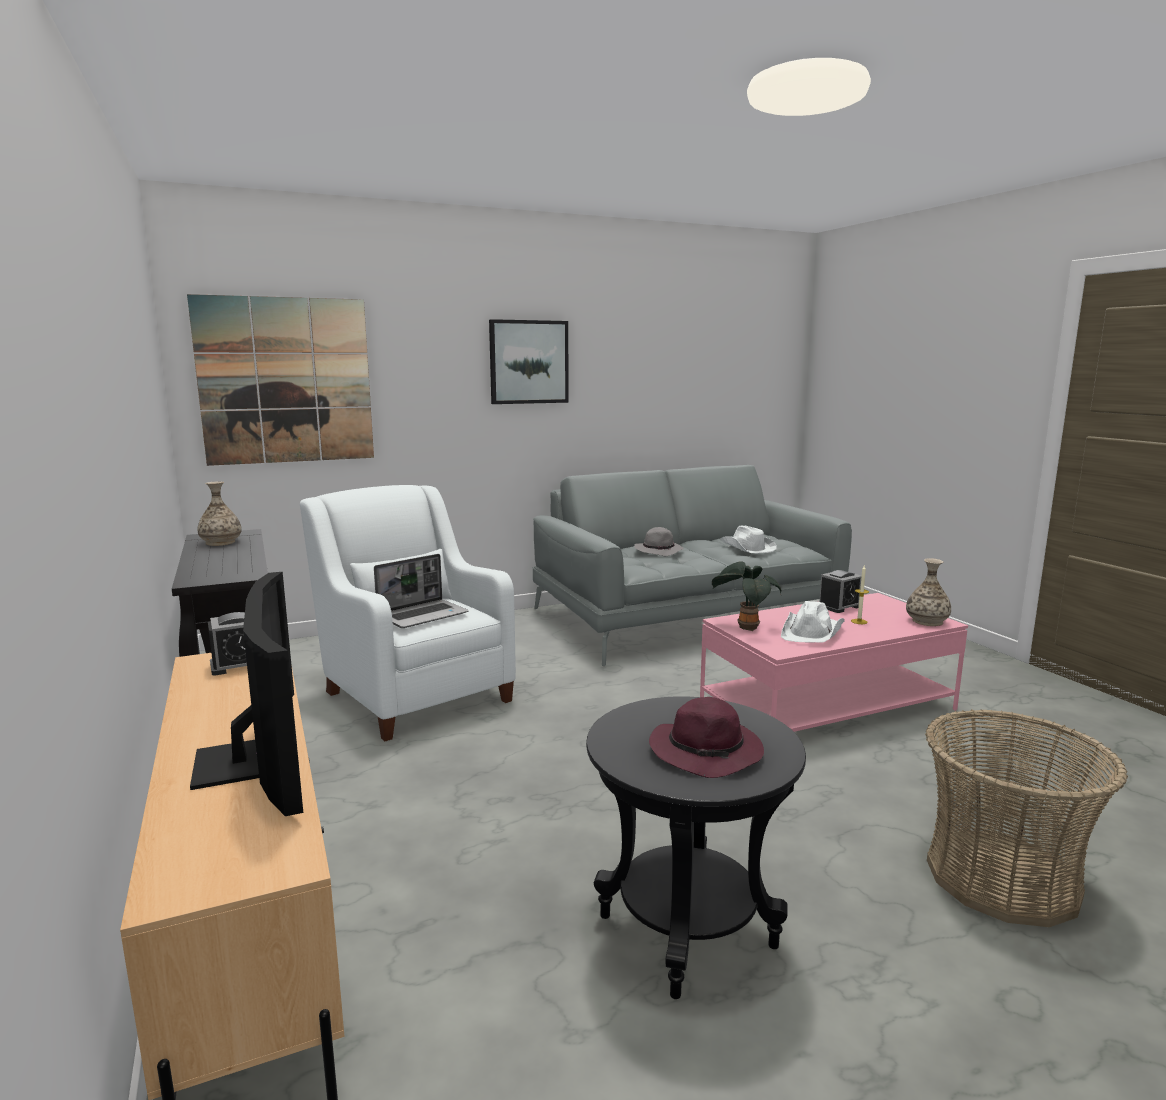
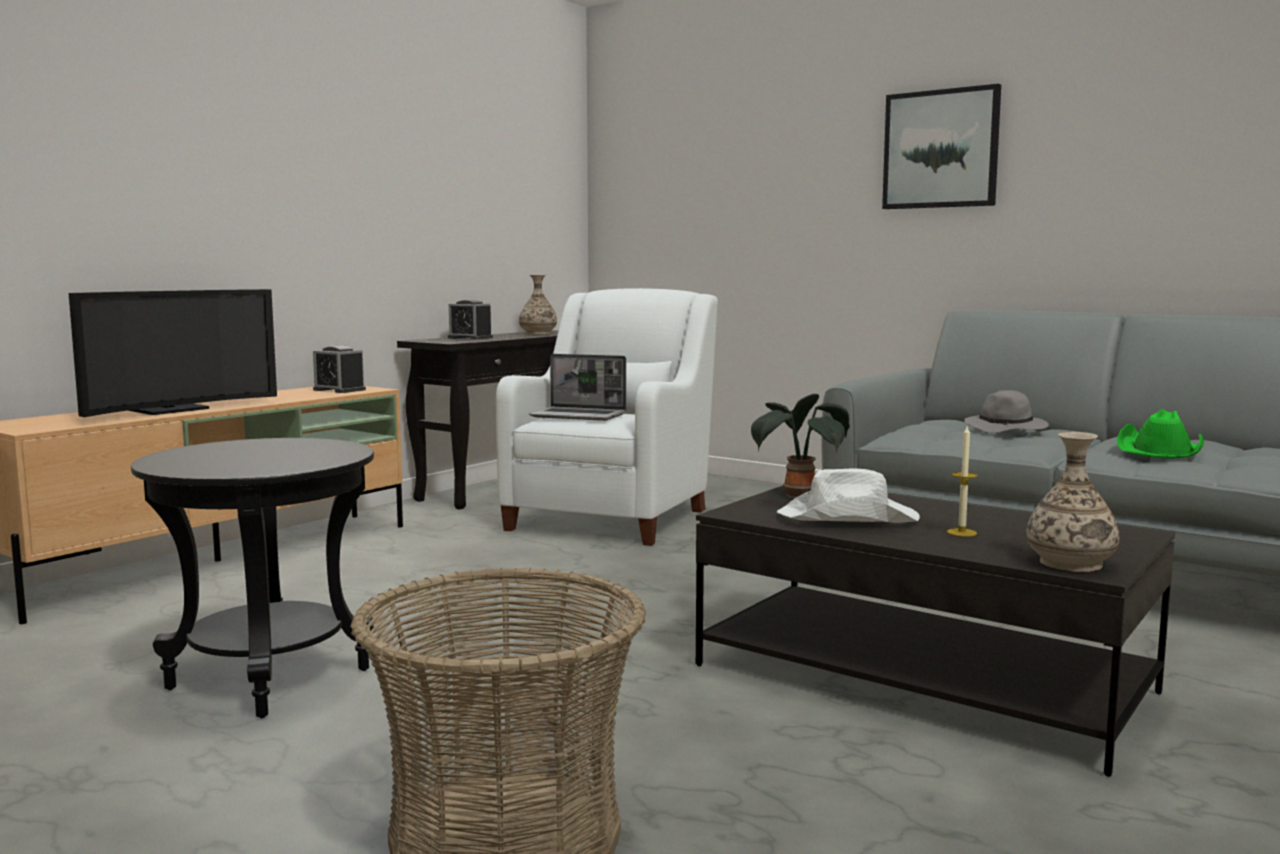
camera: 60 degrees right, 5 degrees down
picture [187,294,374,466] -> none
purple hat [649,697,764,778] -> none
pink coffee table [700,593,968,732] -> black coffee table [696,486,1175,777]
white hat [720,525,777,553] -> green hat [1117,409,1204,458]
alarm clock [819,570,862,613] -> alarm clock moved to [448,300,493,340]

